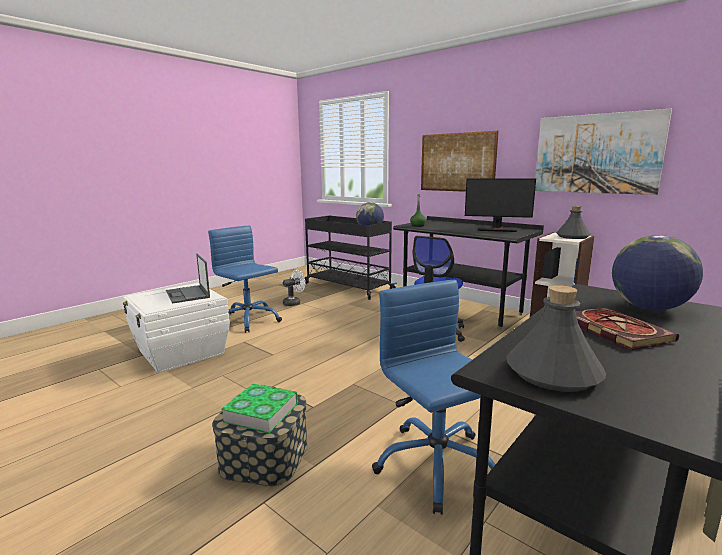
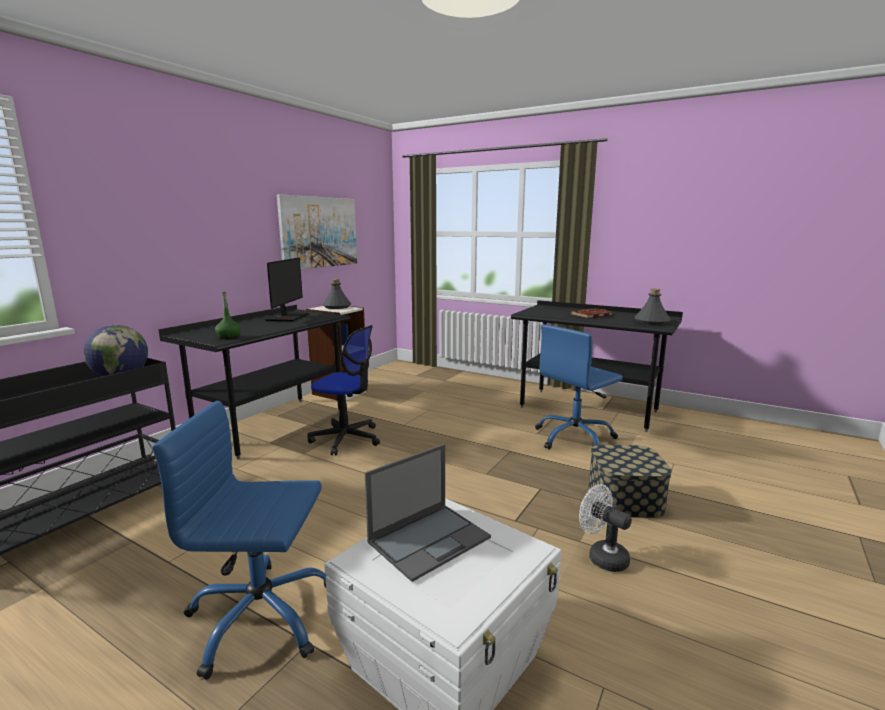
camera: 100 degrees left, 0 degrees up
blue office chair [208,226,282,333] -> blue office chair turned 60 degrees clockwise [152,401,327,680]
book [221,383,298,433] -> none
white fan [283,270,305,306] -> white fan moved to [579,484,632,572]
picture [421,131,499,192] -> none
globe [612,235,703,310] -> none

